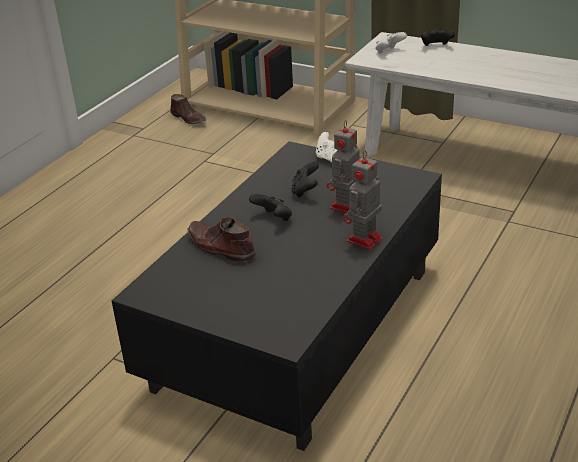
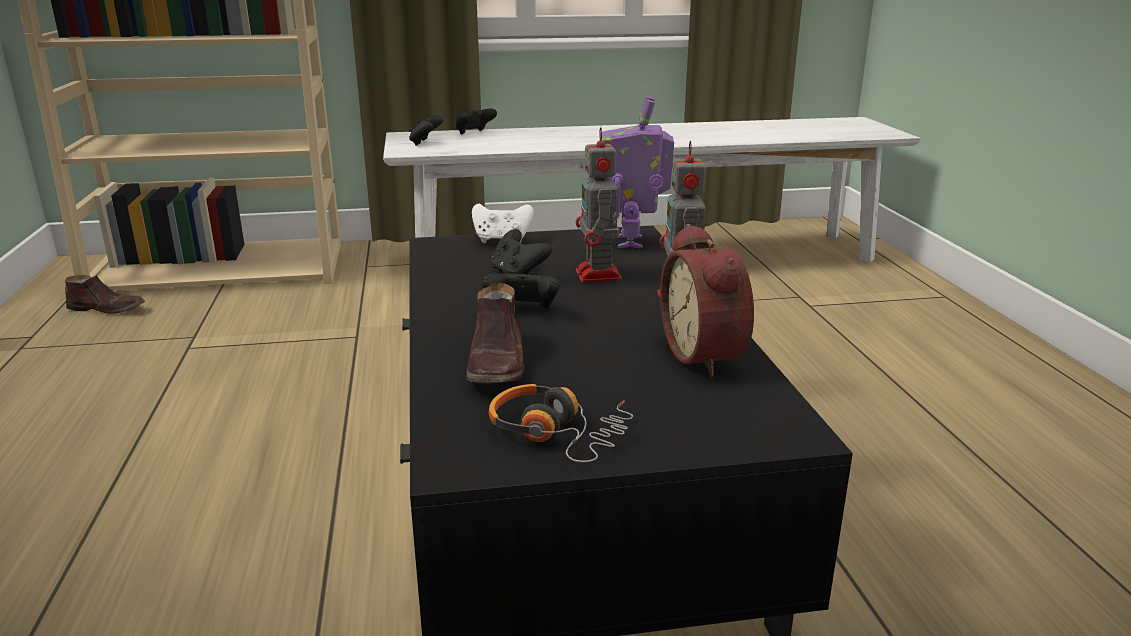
camera: 40 degrees left, 10 degrees down
brown shoe [187,217,256,262] -> brown shoe turned 90 degrees counterclockwise [466,283,525,384]
white game controller [375,32,407,54] -> black game controller [409,115,443,146]
none -> headphones [488,384,633,462]
none -> toy robot [599,96,674,248]
none -> alarm clock [660,224,754,377]

